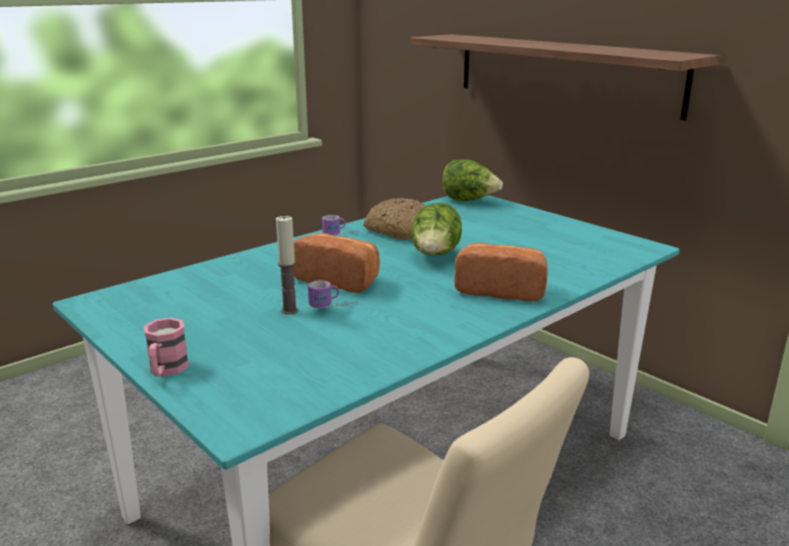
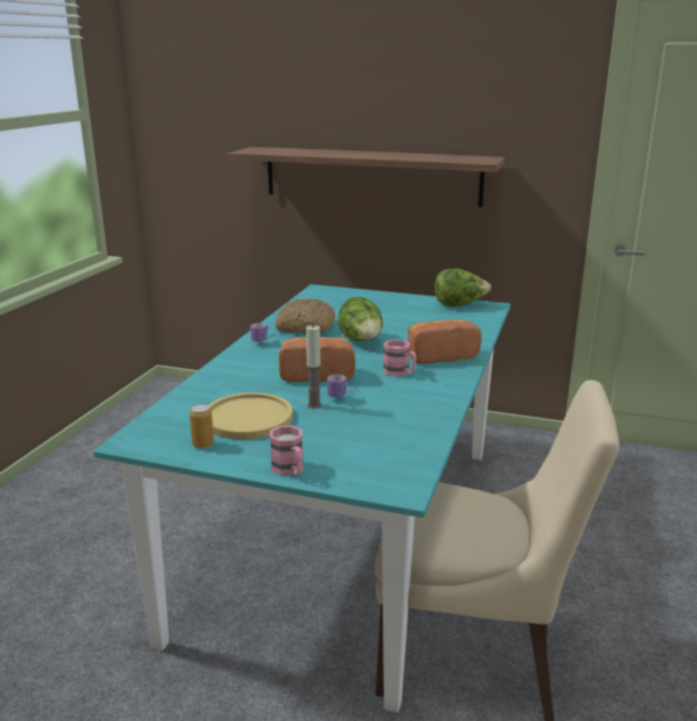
camera: 30 degrees left, 0 degrees up
lettuce [442,159,503,201] -> lettuce moved to [435,268,491,307]
none -> can [189,404,214,449]
none -> yellow plate [208,392,293,440]
none -> pink mug [383,339,416,377]

